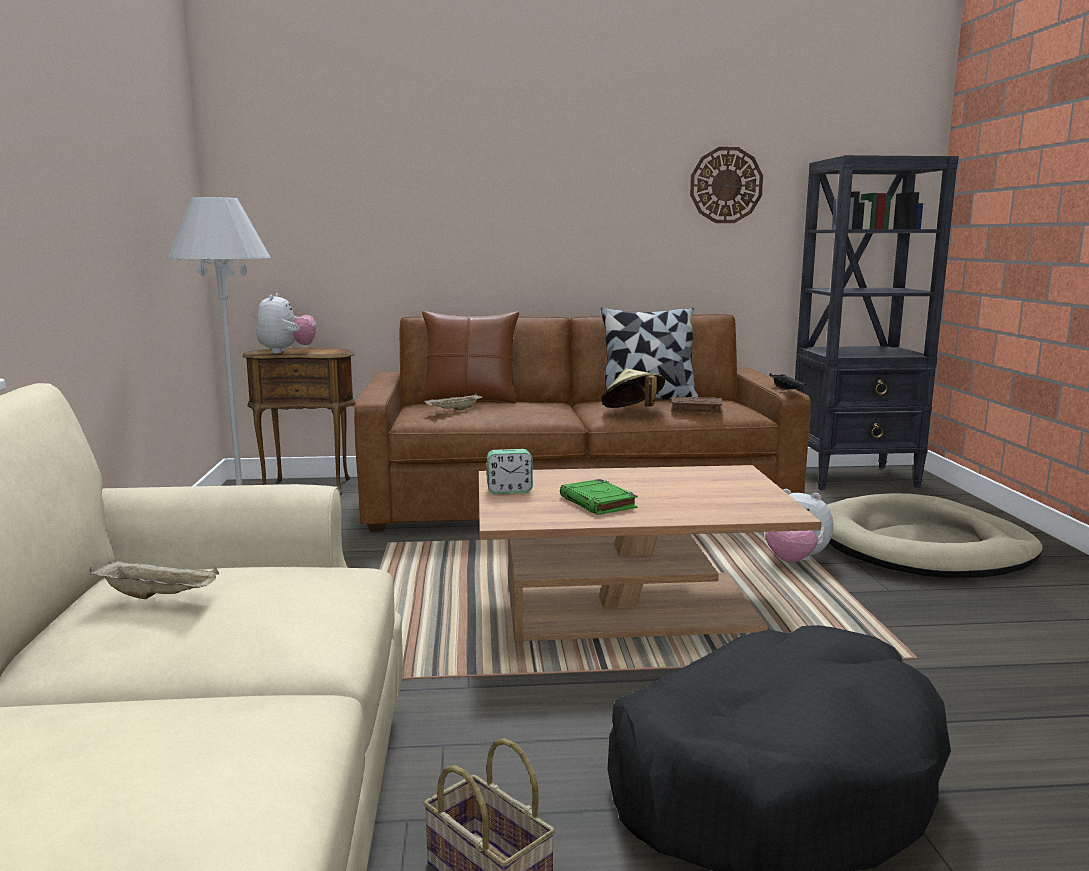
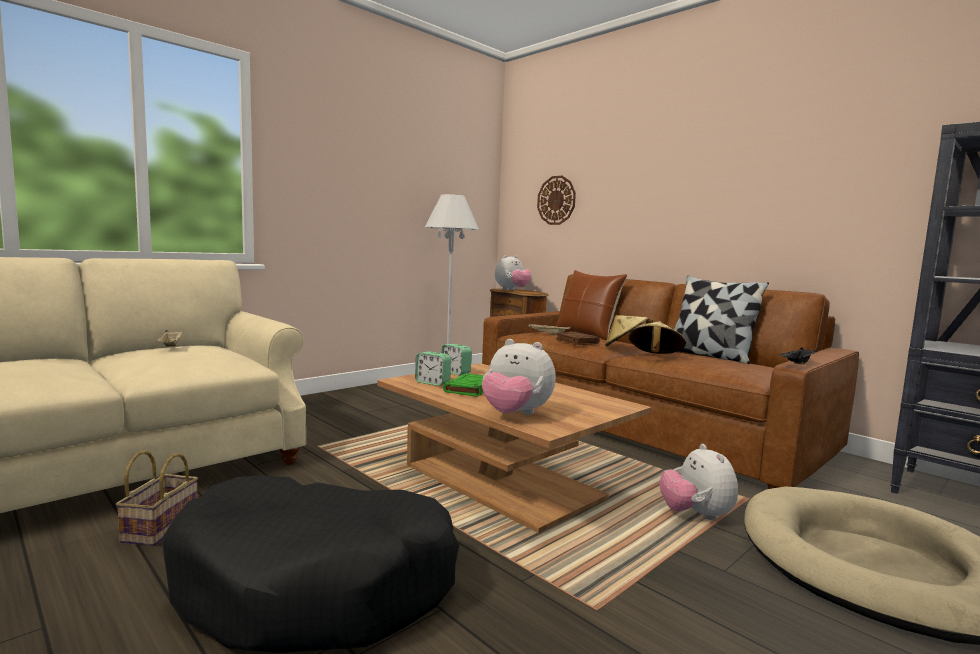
camera: 50 degrees right, 5 degrees down
brown book [671,396,722,413] -> brown book moved to [556,332,600,345]
wall clock [690,147,763,223] -> wall clock moved to [537,176,576,225]
none -> alarm clock [415,351,451,386]
none -> plush toy [482,339,556,415]
none -> beige hat [605,315,653,346]

